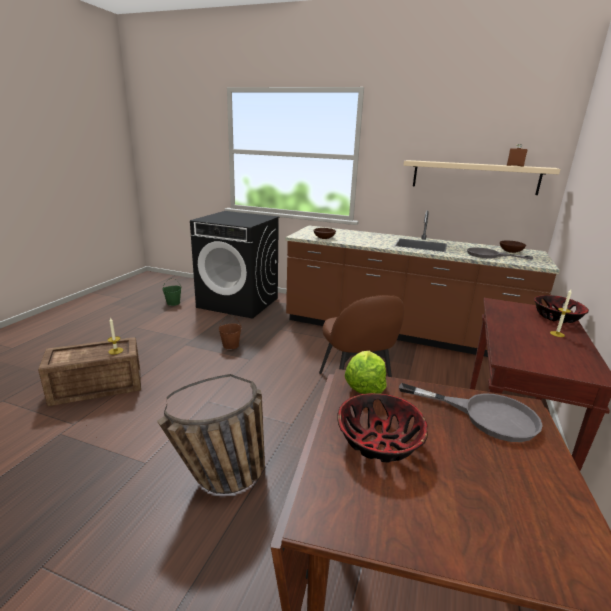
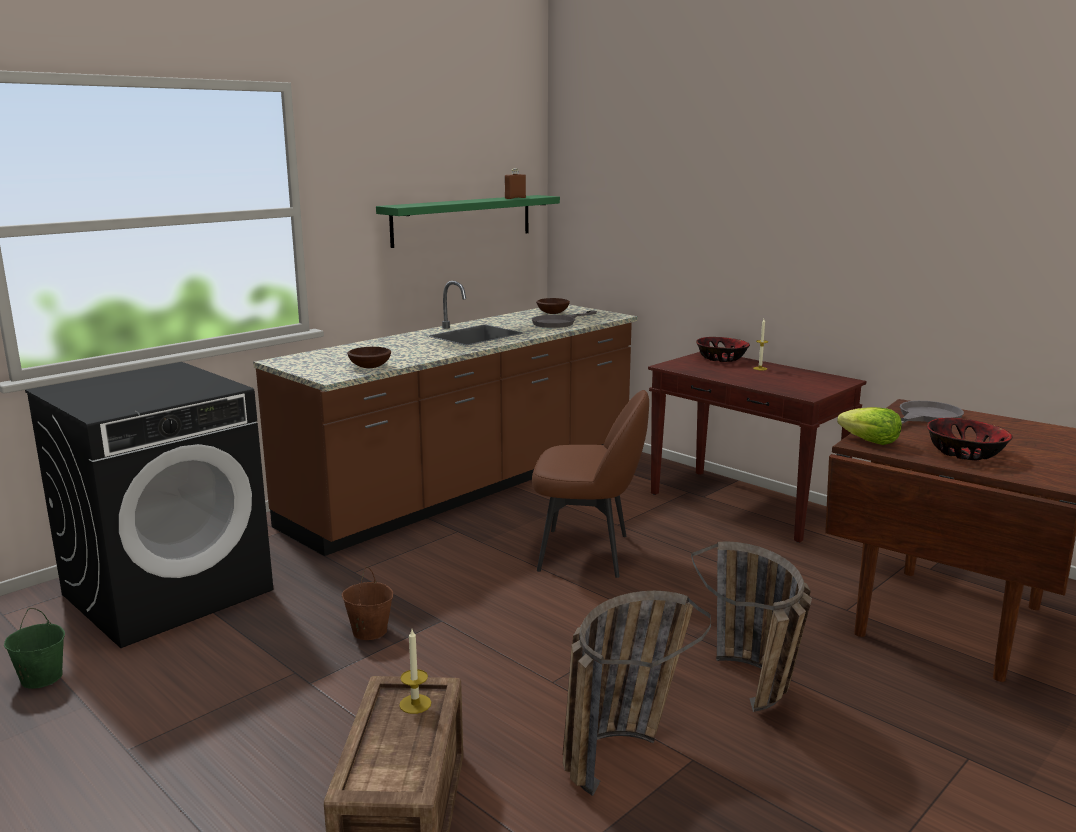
camera: 65 degrees left, 5 degrees down
beige shelf [403,160,561,195] -> green shelf [376,195,560,248]
none -> basket [563,591,711,796]

